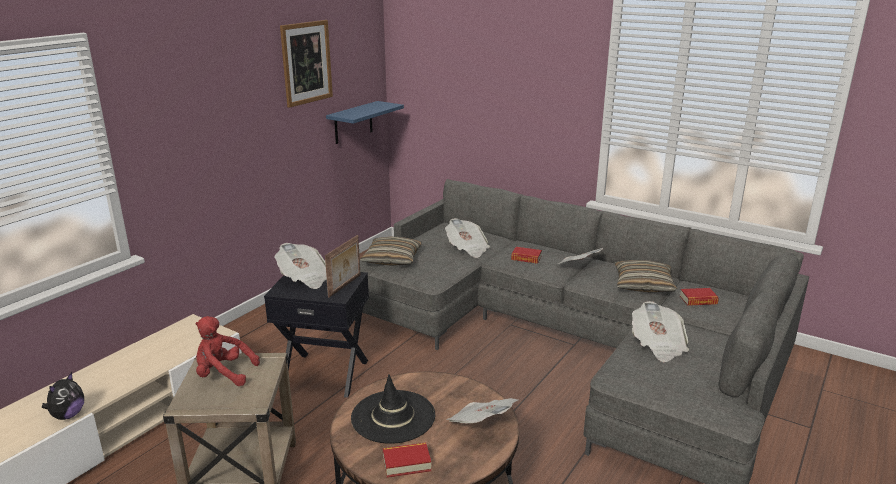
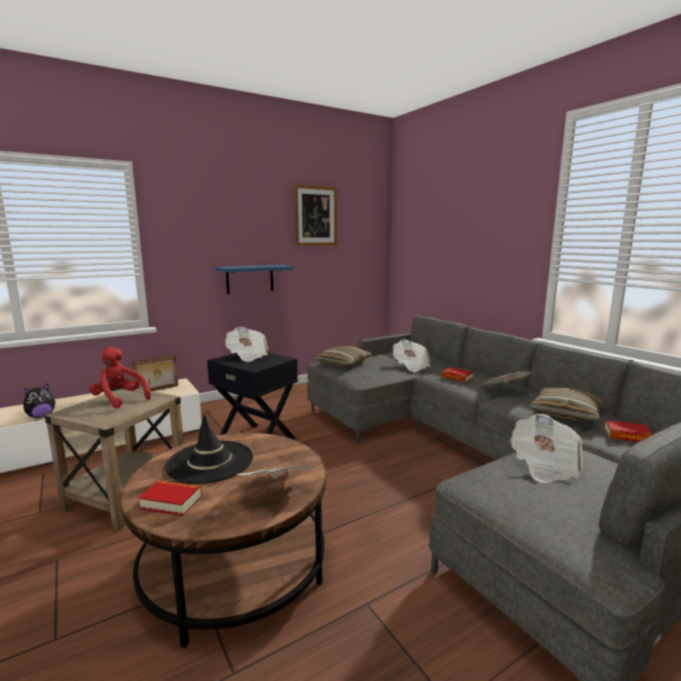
camera: 25 degrees right, 10 degrees down
picture frame [325,235,361,298] -> picture frame moved to [131,354,178,391]
blue shelf [326,101,404,144] -> blue shelf moved to [215,265,294,294]

